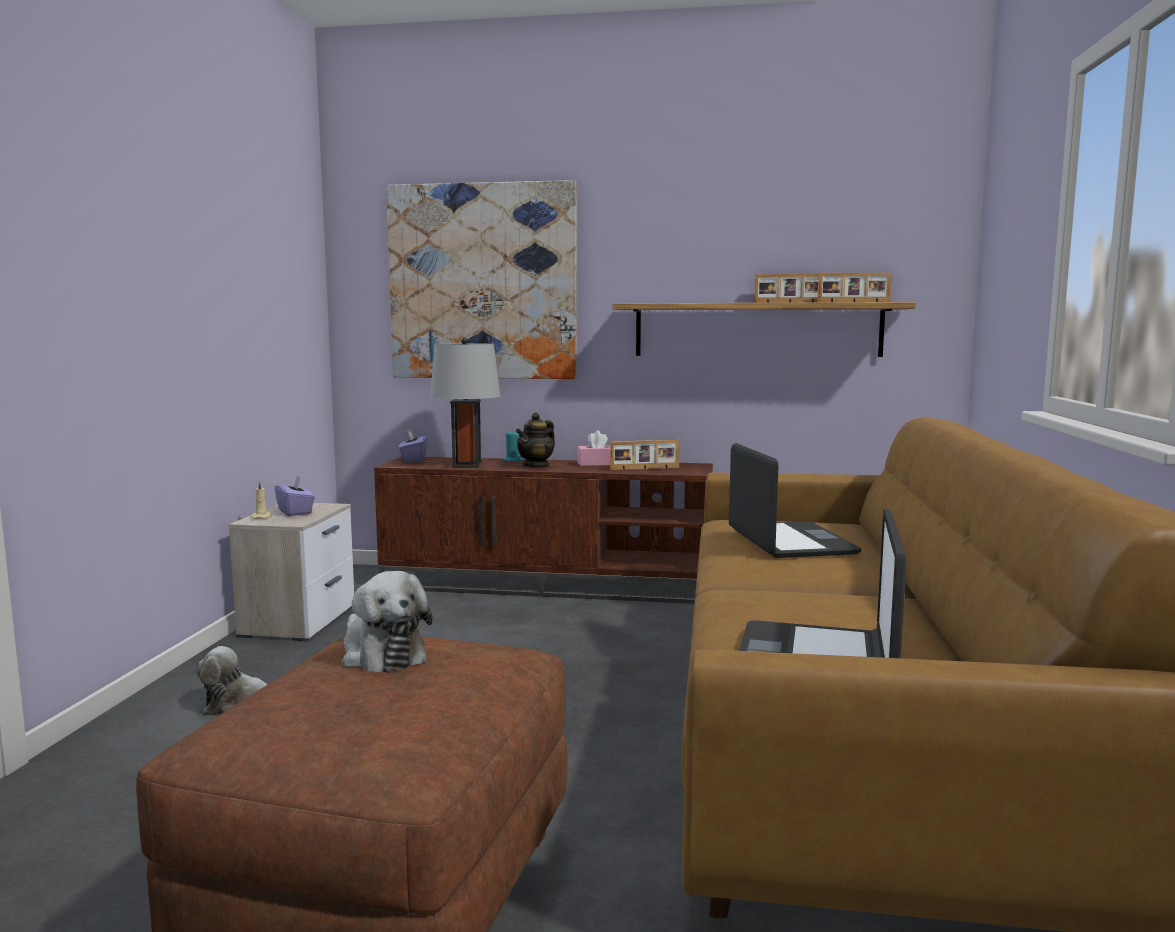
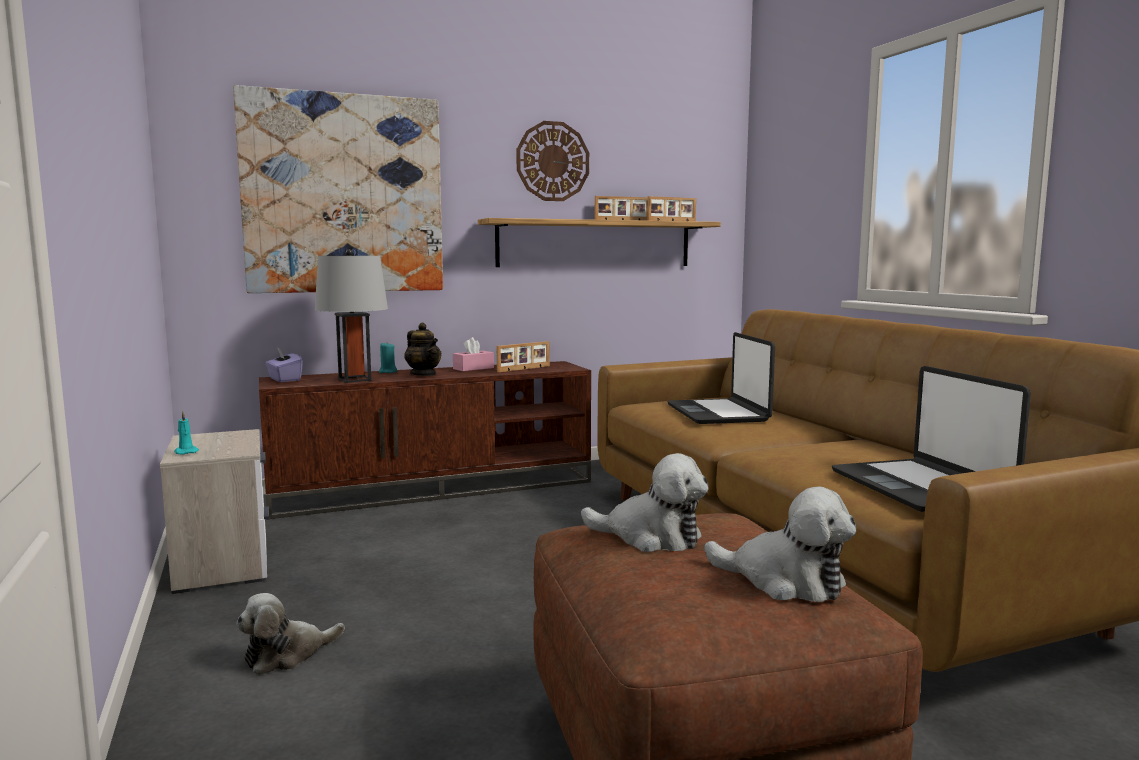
camera: 30 degrees left, 0 degrees up
beige candle [251,481,271,519] -> turquoise candle [174,412,199,455]
purple tissue box [275,476,315,516] -> none
teapot [516,413,555,468] -> teapot turned 45 degrees counterclockwise [404,323,442,376]
laptop [729,443,862,558] -> laptop turned 150 degrees counterclockwise [668,332,775,424]
none -> wall clock [516,121,589,201]
none -> plush toy [704,487,856,602]

